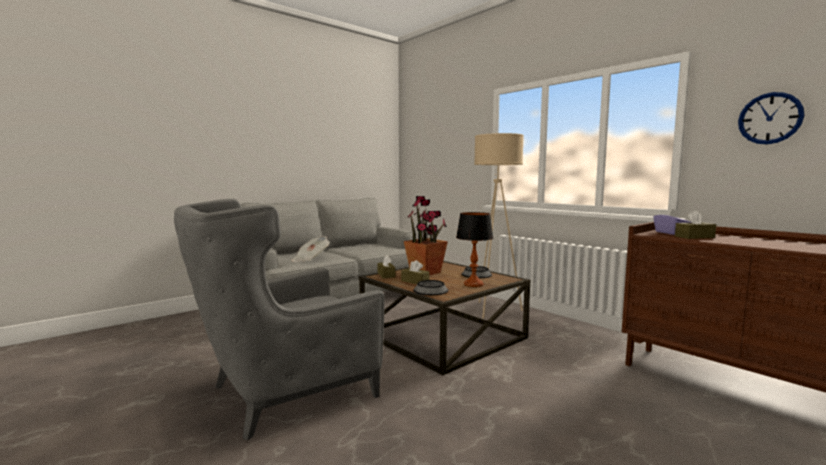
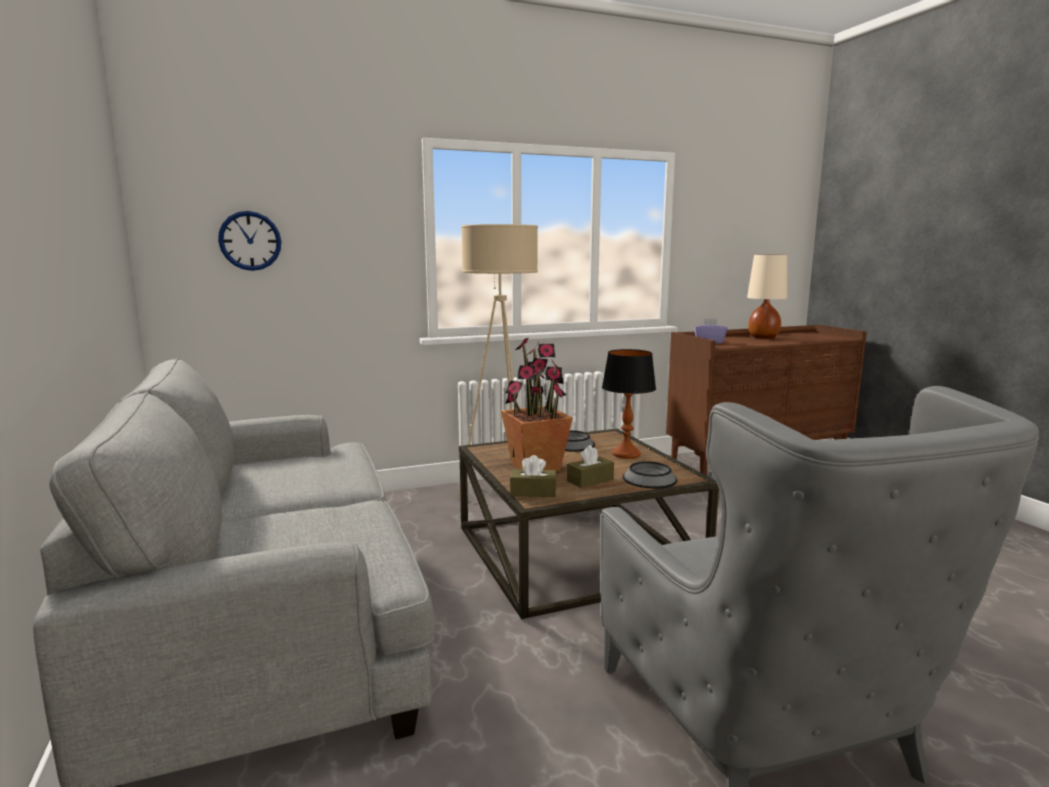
camera: 70 degrees left, 5 degrees up
newspaper [292,236,330,262] -> none
brown tissue box [675,210,716,239] -> none
wall clock [738,92,805,144] -> wall clock moved to [218,211,281,271]
none -> beige table lamp [747,254,787,339]

